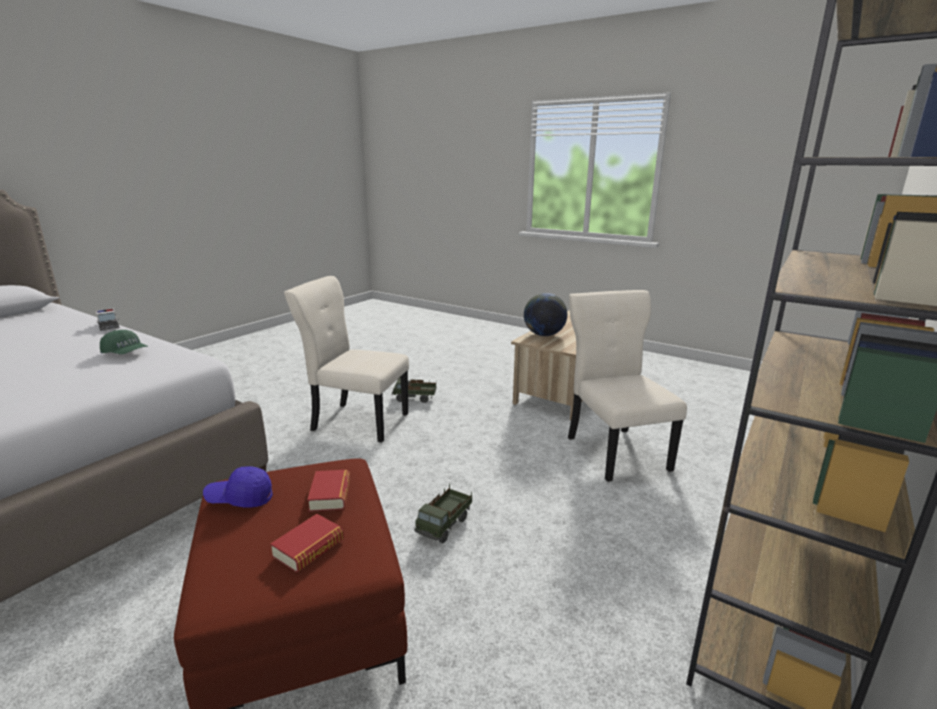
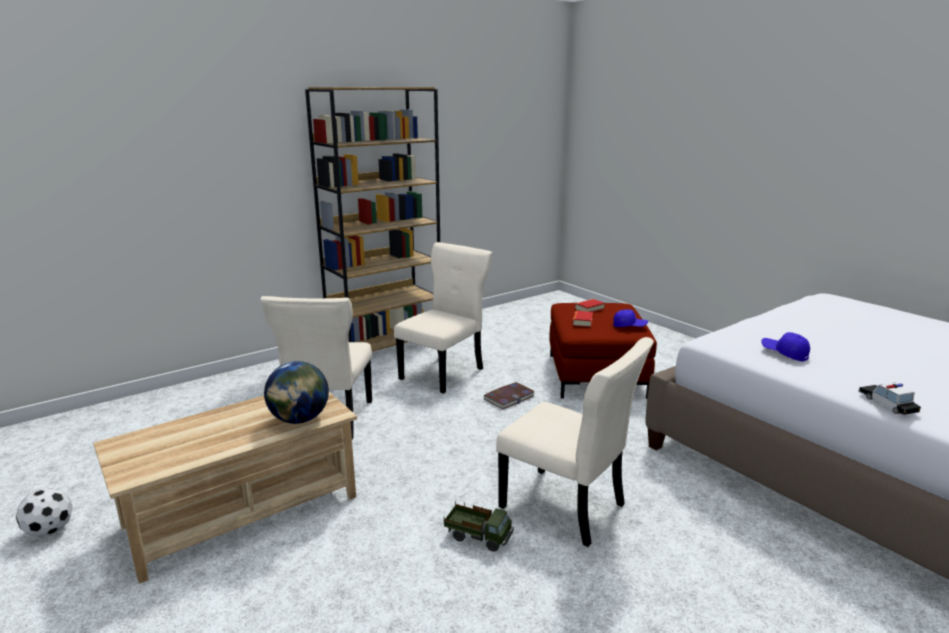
camera: 160 degrees left, 0 degrees up
green cap [100,330,148,354] -> blue cap [761,332,810,362]
toy truck [414,484,472,543] -> book [483,382,535,409]
none -> football [16,488,73,537]
none -> beige chair [394,242,492,394]

